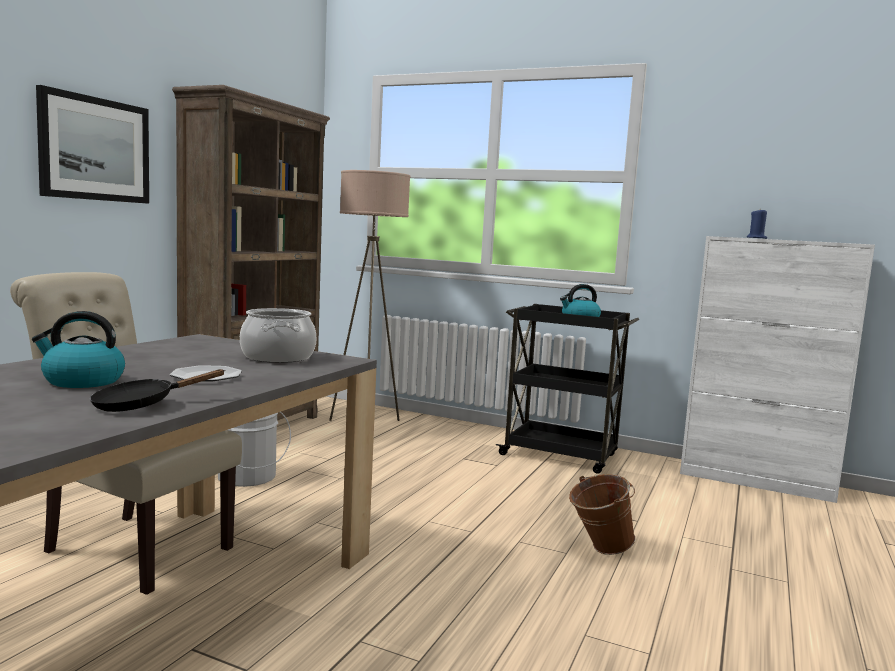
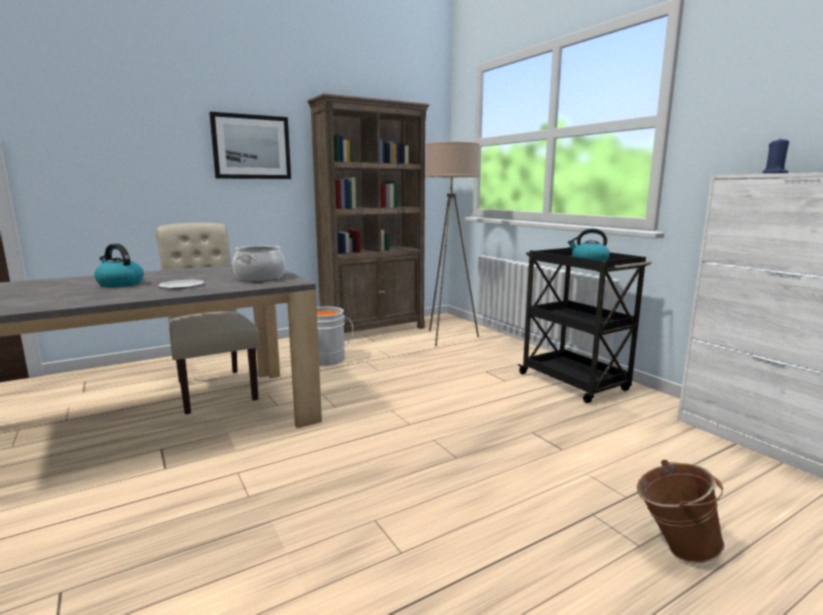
camera: 35 degrees right, 5 degrees up
black frying pan [90,369,226,412] -> none
brown bucket [569,474,635,555] -> brown bucket moved to [637,460,725,563]

